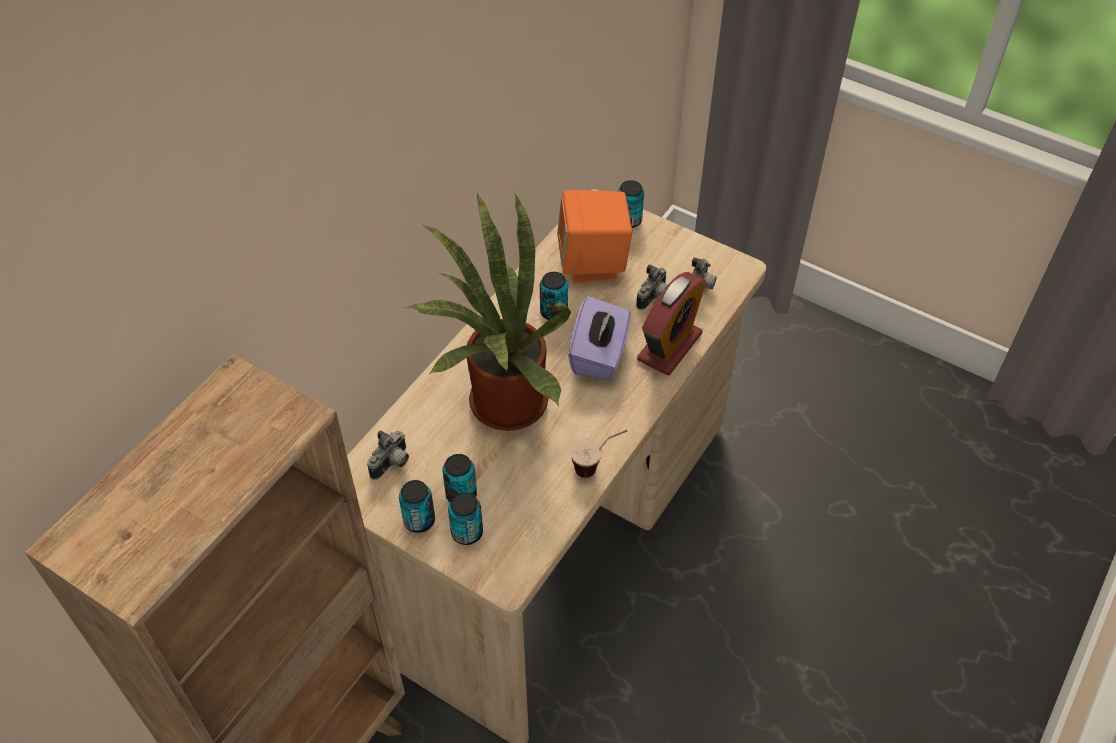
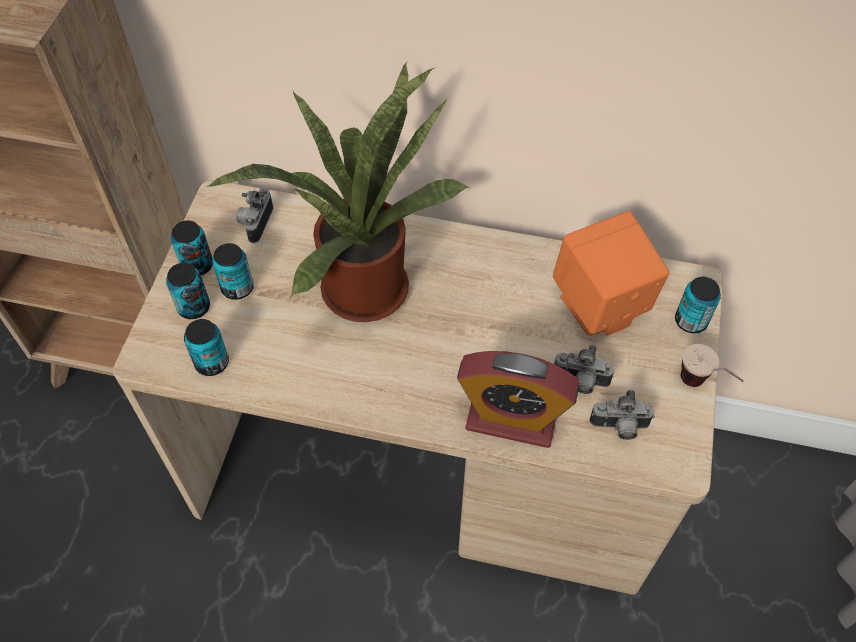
camera: 70 degrees right, 5 degrees up
camera [367,430,409,480] -> camera turned 90 degrees clockwise [236,187,273,243]
can [540,272,568,320] -> can moved to [184,319,229,376]
purple tissue box [568,296,631,380] -> none
cup [570,430,627,478] -> cup moved to [681,344,744,387]

